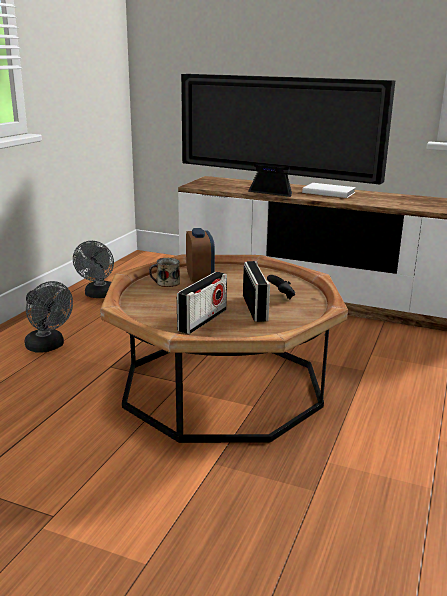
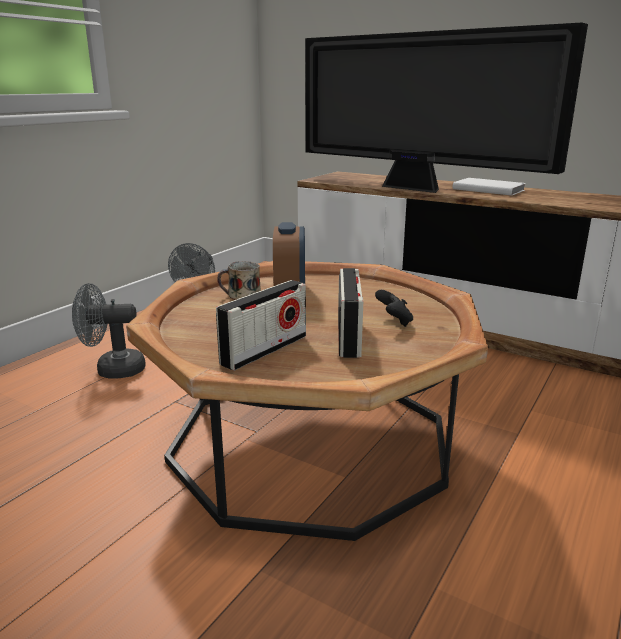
camera: 10 degrees right, 0 degrees up
grey fan [24,281,73,352] -> grey fan turned 120 degrees clockwise [72,283,146,379]

